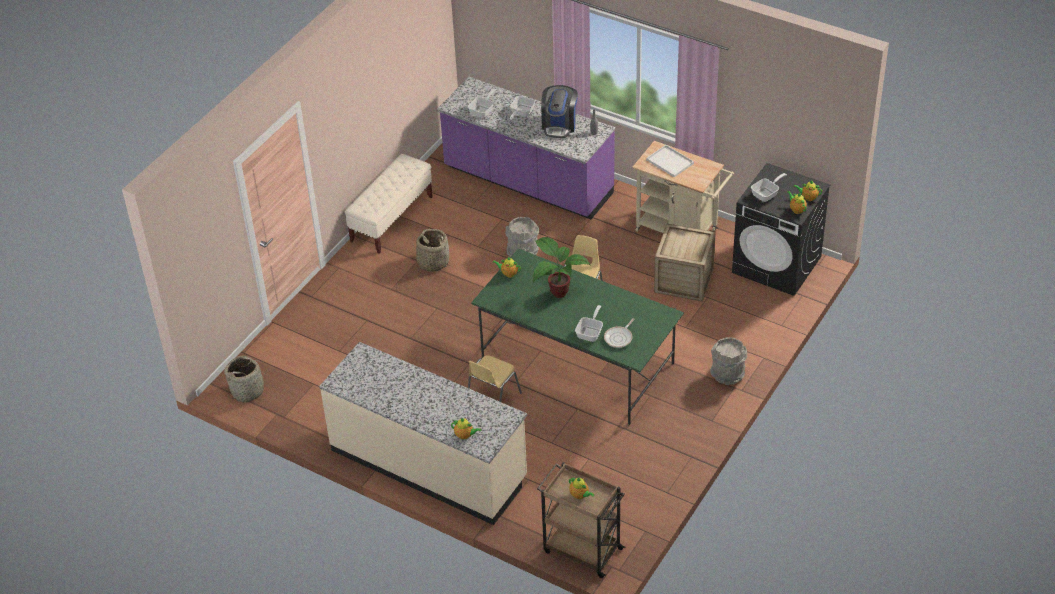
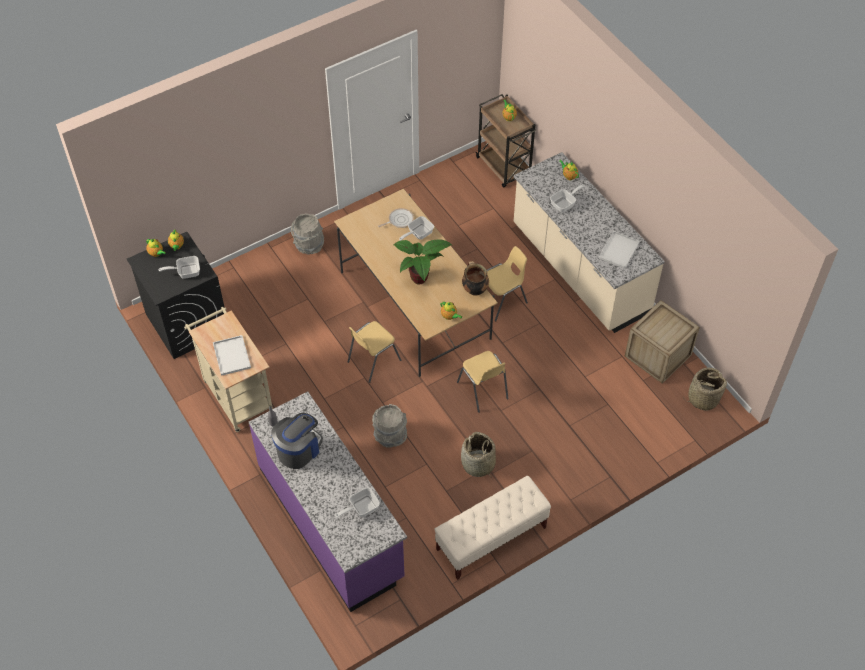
camera: 155 degrees left, 10 degrees up
green dining table [471,248,684,424] -> beige dining table [334,189,498,377]
frying pan [510,96,535,120] -> frying pan moved to [550,185,584,212]
crate [654,224,716,302] -> crate moved to [625,300,700,384]
none -> yellow chair [457,351,508,413]
none -> cooking pot [462,261,489,296]
none -> white tray [598,231,640,269]

